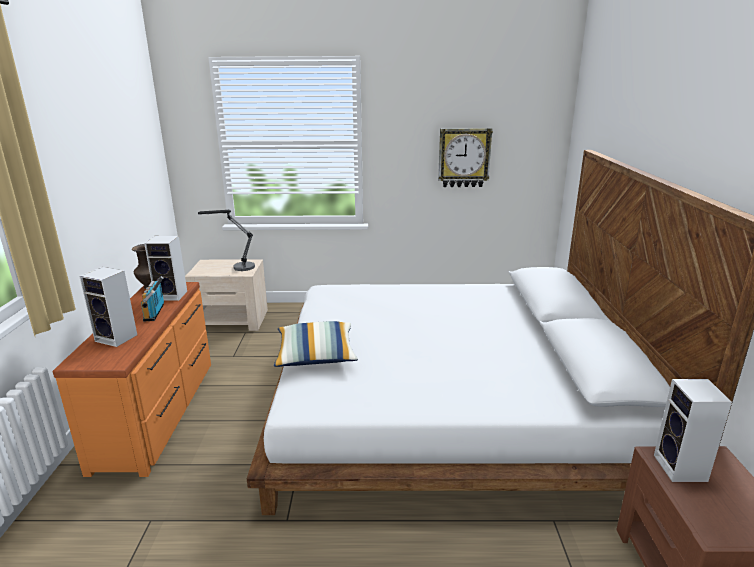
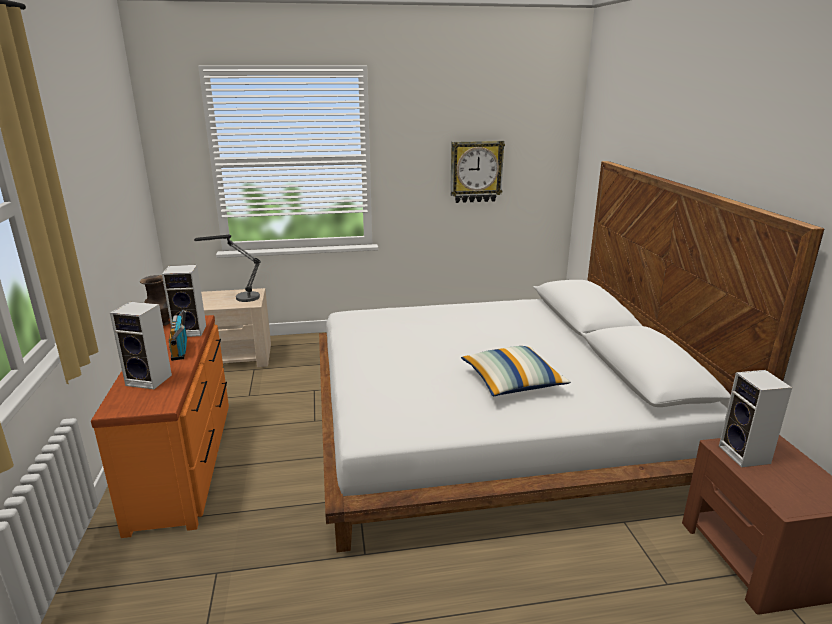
camera: 10 degrees left, 0 degrees up
pillow [274,321,358,367] -> pillow moved to [461,346,571,396]

